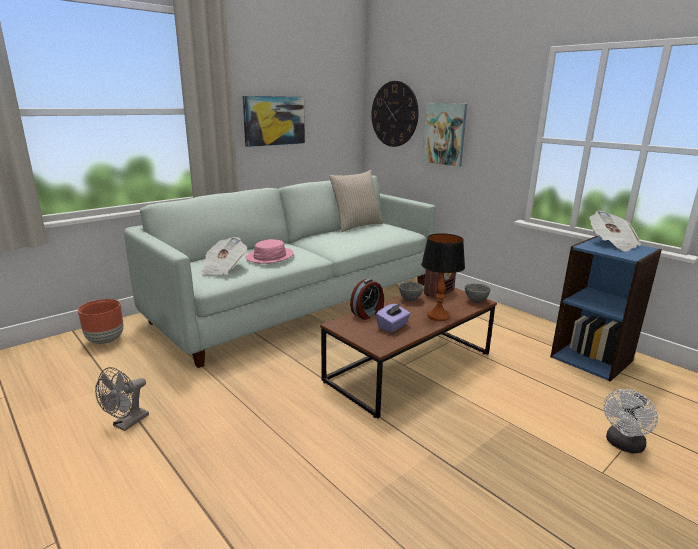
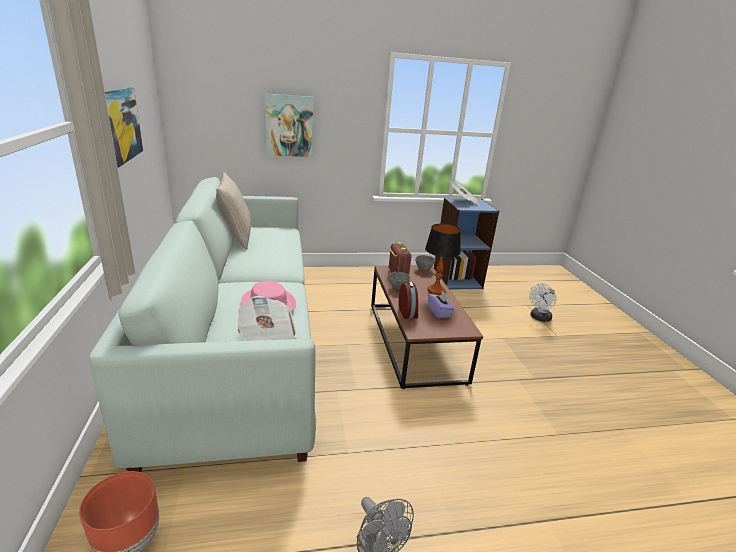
camera: 60 degrees left, 5 degrees up
wall clock [371,81,419,147] -> none
white fan [603,389,658,454] -> white fan turned 60 degrees clockwise [529,283,557,322]

